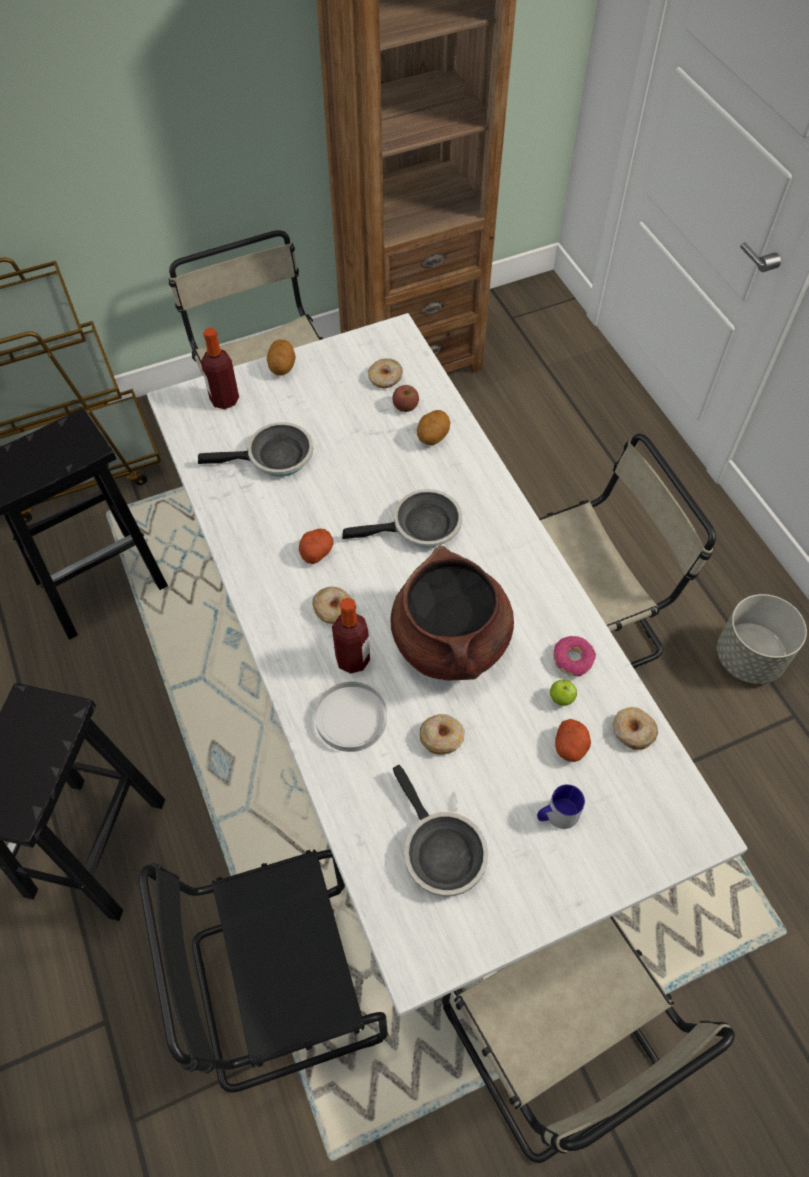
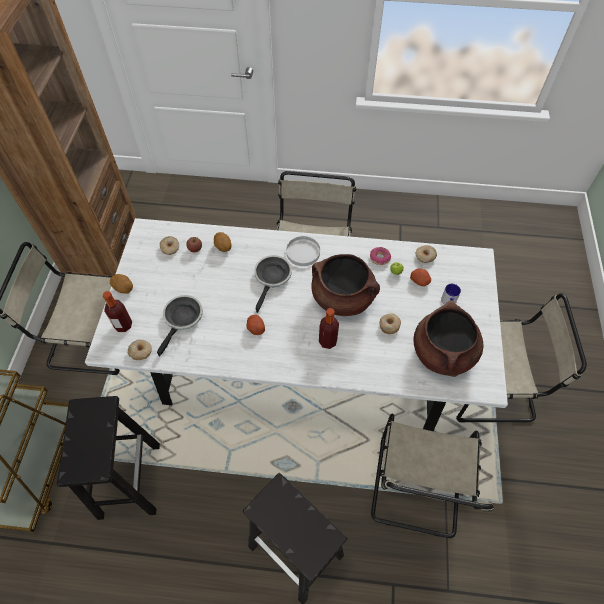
camera: 60 degrees left, 0 degrees up
black chair [139,849,388,1093] -> beige chair [371,414,494,538]
donut [312,587,352,624] -> donut moved to [128,340,152,360]
white plate [315,682,387,752] -> white plate moved to [286,236,320,266]
frying pan [393,765,488,896] -> brown cooking pot [413,300,484,377]
grey planter [717,594,807,684] -> none

